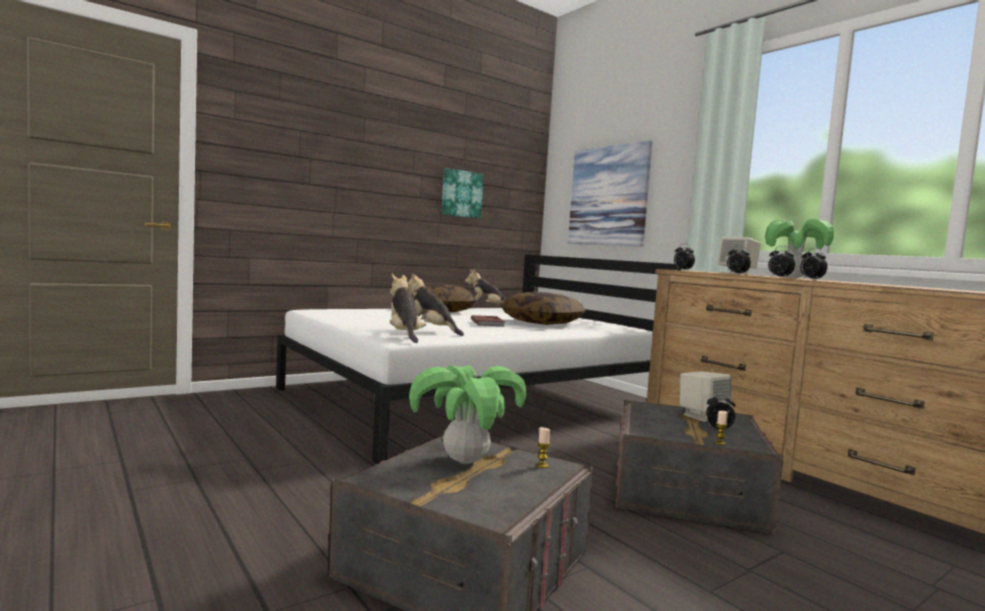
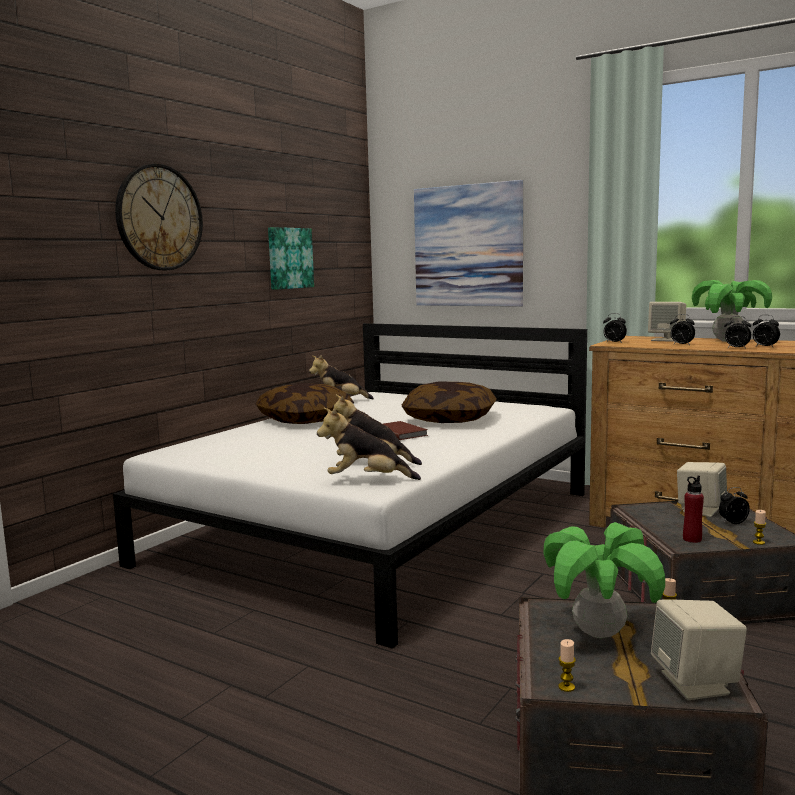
camera: 20 degrees left, 5 degrees up
plush toy [390,274,426,343] -> plush toy turned 45 degrees counterclockwise [317,408,421,480]
none -> wall clock [115,164,203,270]
none -> candle [558,639,576,692]
none -> beige speaker [651,599,747,700]
none -> red bottle [683,476,704,543]

